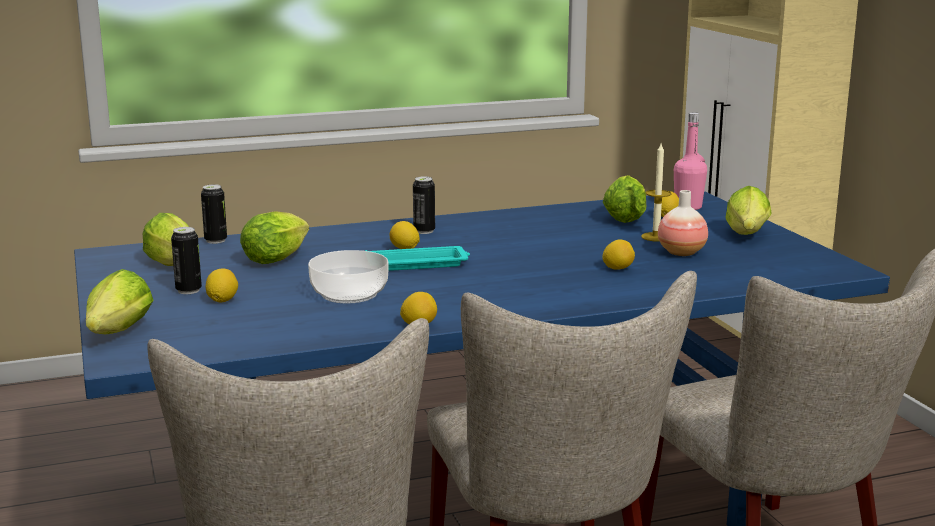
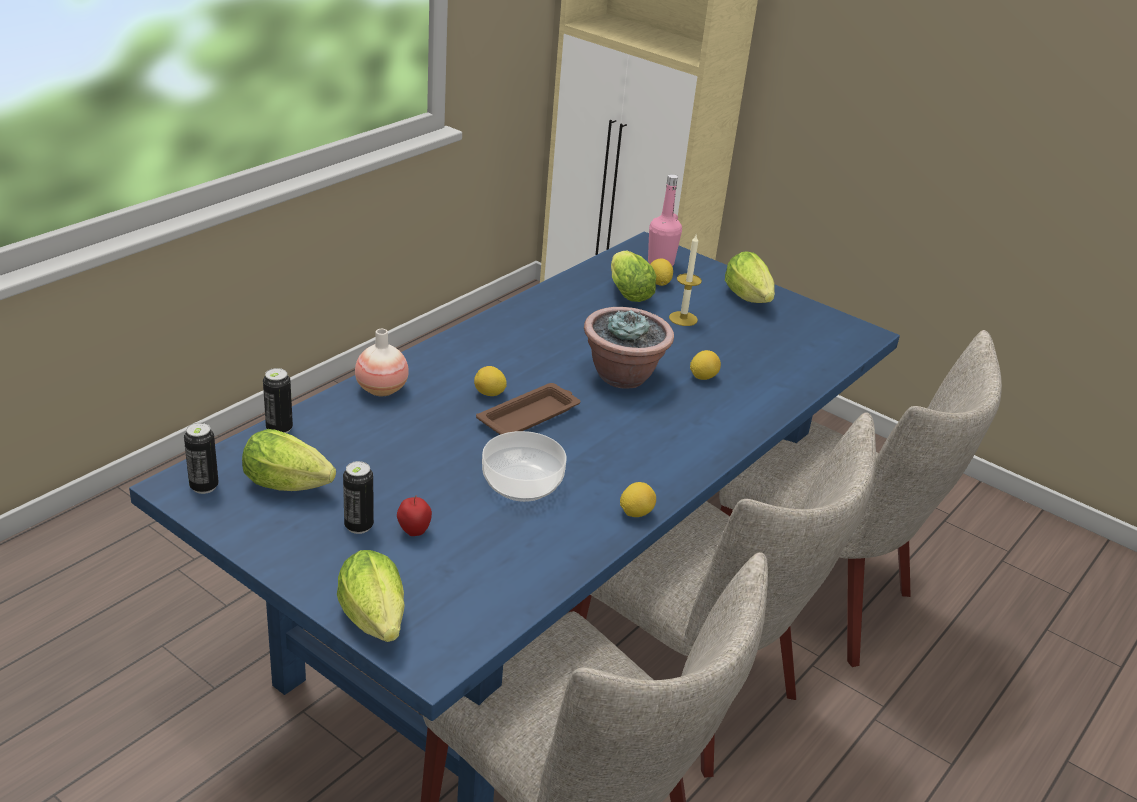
camera: 35 degrees left, 15 degrees up
lemon [206,269,238,303] -> apple [397,496,432,536]
lettuce [240,211,309,264] -> none
turquoise tray [365,246,470,271] -> brown tray [476,383,580,435]
can [413,176,435,234] -> can moved to [184,422,219,494]
vase [658,190,708,256] -> vase moved to [355,329,409,396]
none -> potted plant [584,307,674,389]

